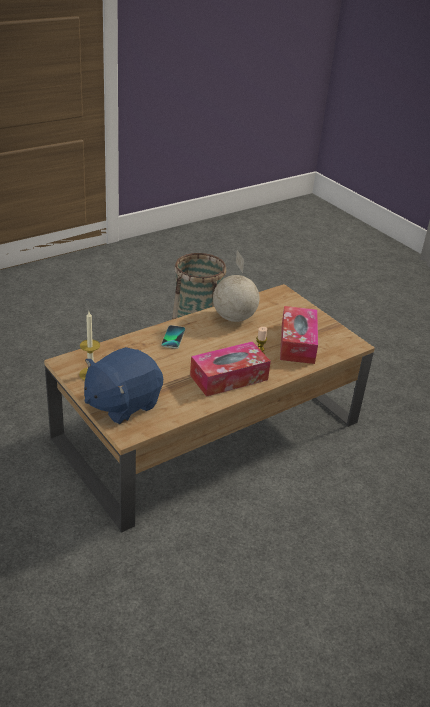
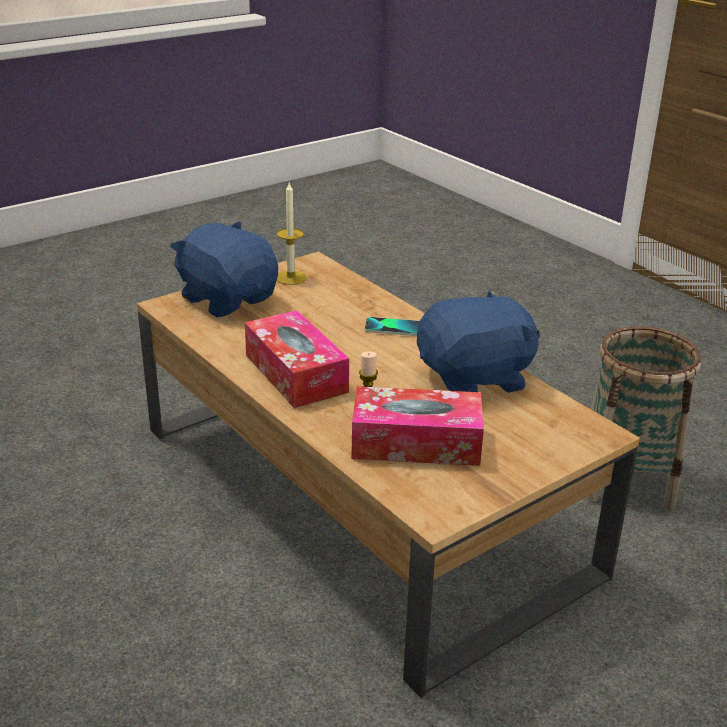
camera: 90 degrees right, 5 degrees down
globe [213,250,260,322] -> blue plush toy [417,289,540,393]

